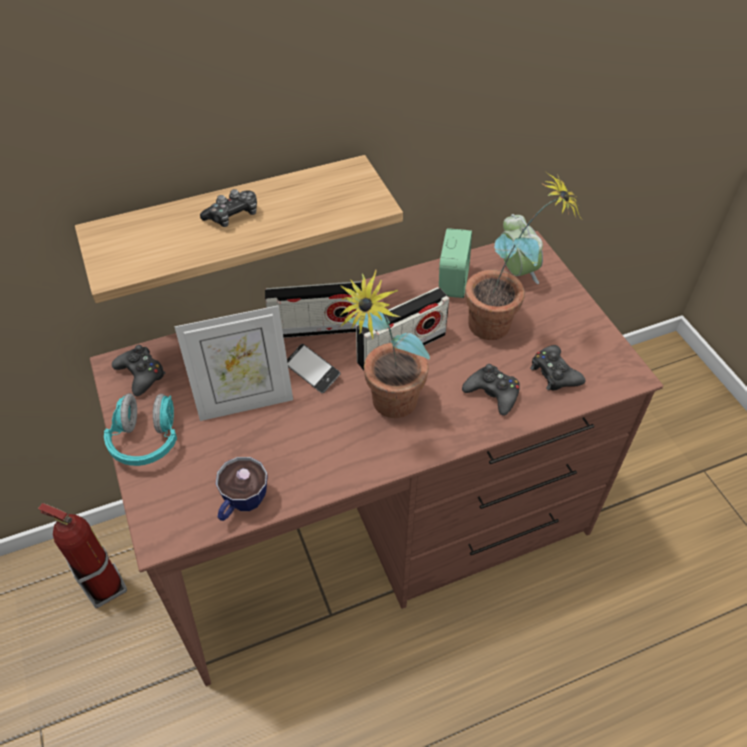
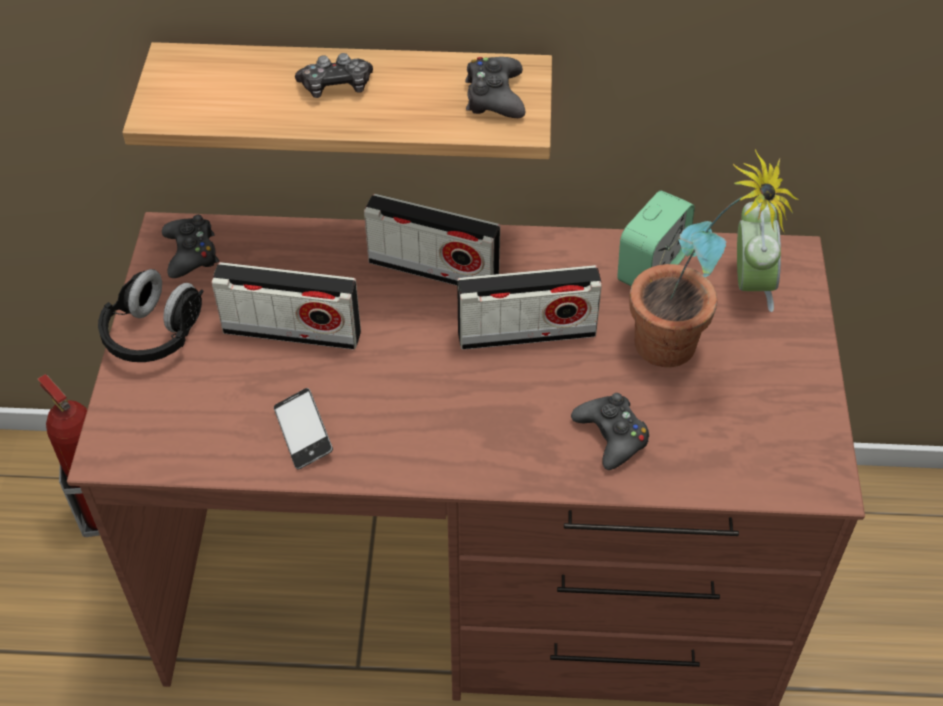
camera: 25 degrees right, 0 degrees up
turquoise headphones [104,393,177,466] -> black headphones [98,269,203,362]
picture frame [174,306,293,421] -> radio [211,262,361,350]
cup [216,457,268,521] -> none
phone [287,344,340,393] -> phone moved to [274,388,333,469]
potted plant [339,270,430,418] -> none
black game controller [530,345,586,391] -> black game controller moved to [465,57,525,118]

